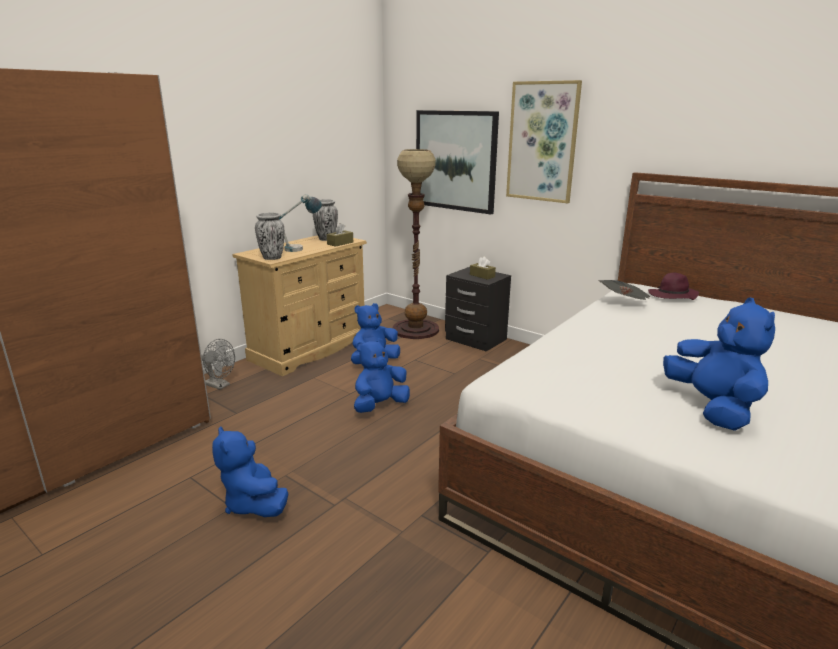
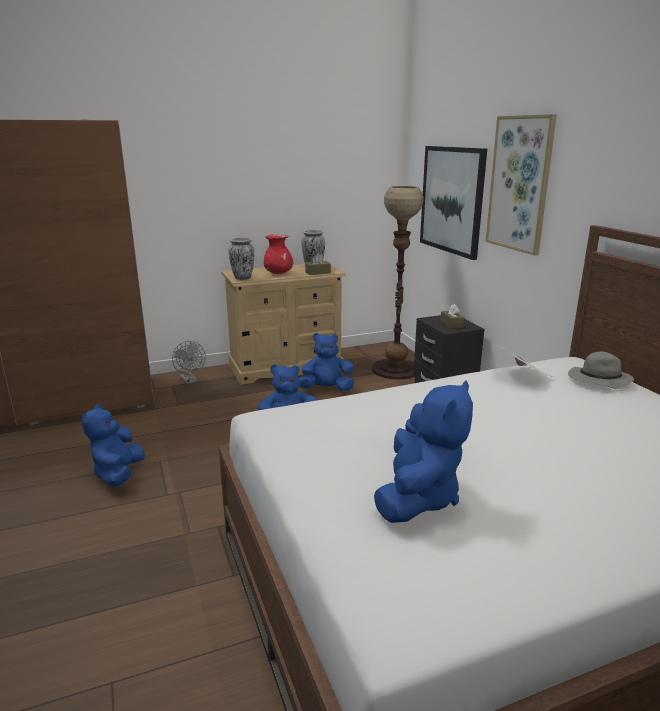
camera: 30 degrees right, 0 degrees up
table lamp [279,194,322,252] -> red vase [264,234,293,274]
purple hat [648,273,699,300] -> grey hat [568,351,634,389]

